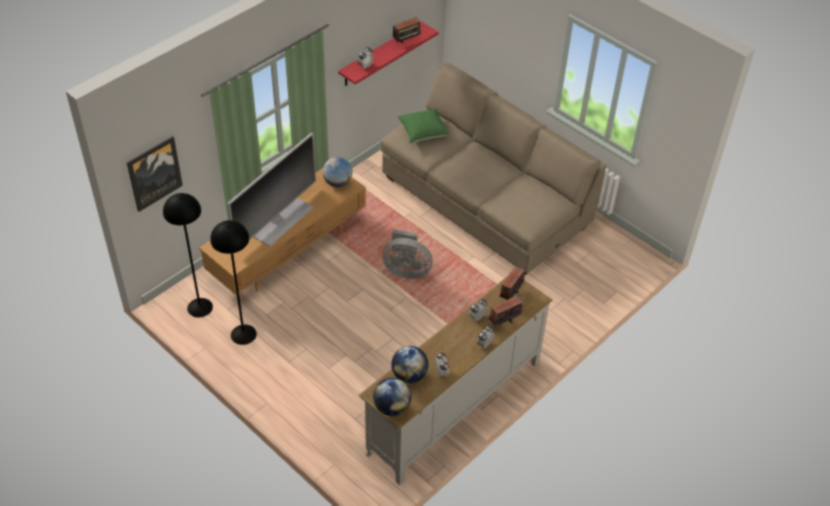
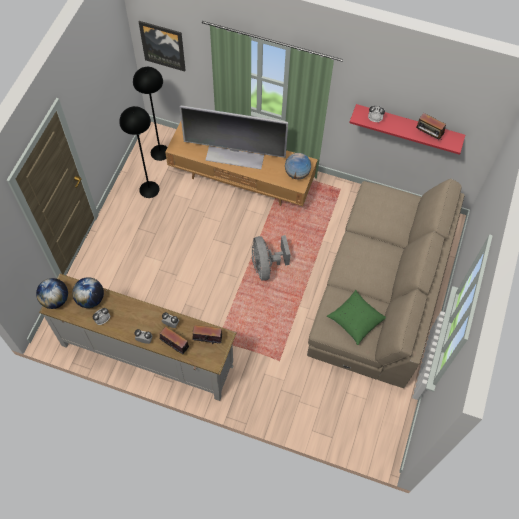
camera: 65 degrees right, 15 degrees up
green pillow [397,109,450,143] -> green pillow moved to [327,290,386,345]

